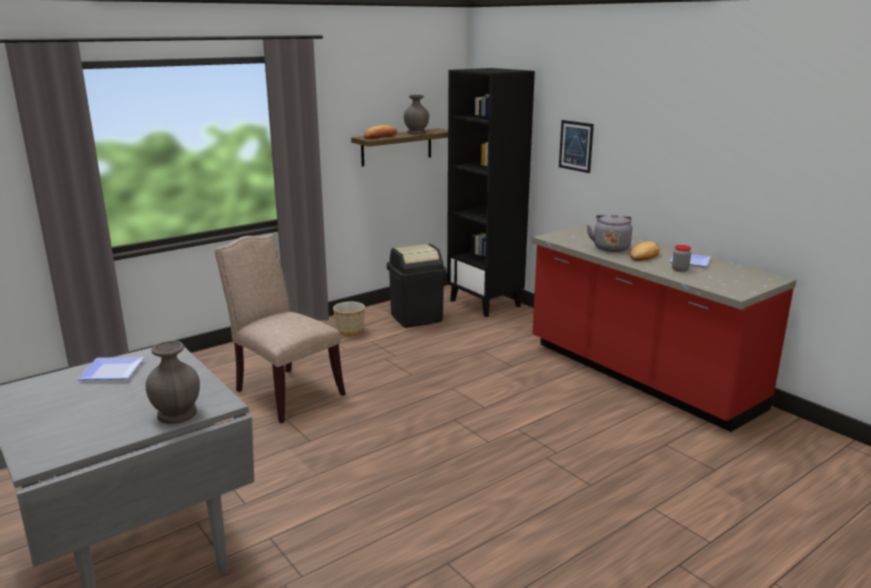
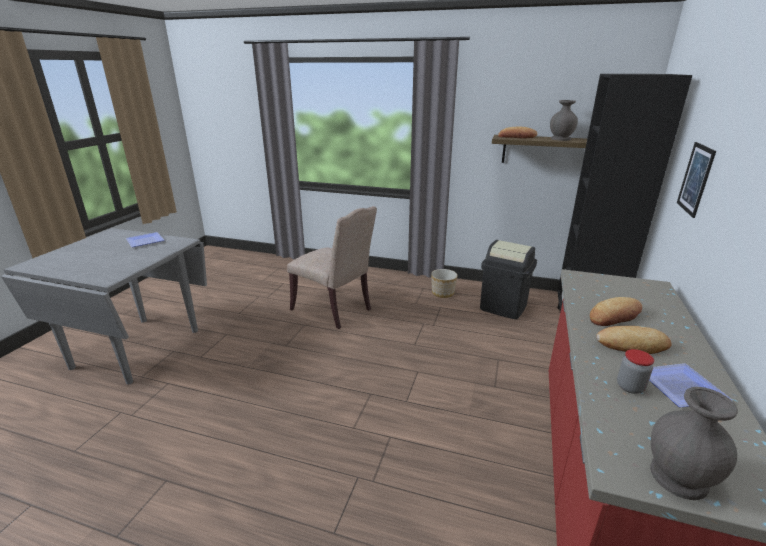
camera: 55 degrees right, 5 degrees up
grey vase [146,341,200,424] -> grey vase moved to [650,387,738,500]
beige chair [215,234,346,423] -> beige chair turned 120 degrees clockwise [287,206,377,329]
grey kettle [587,214,632,252] -> bread [590,297,642,326]

